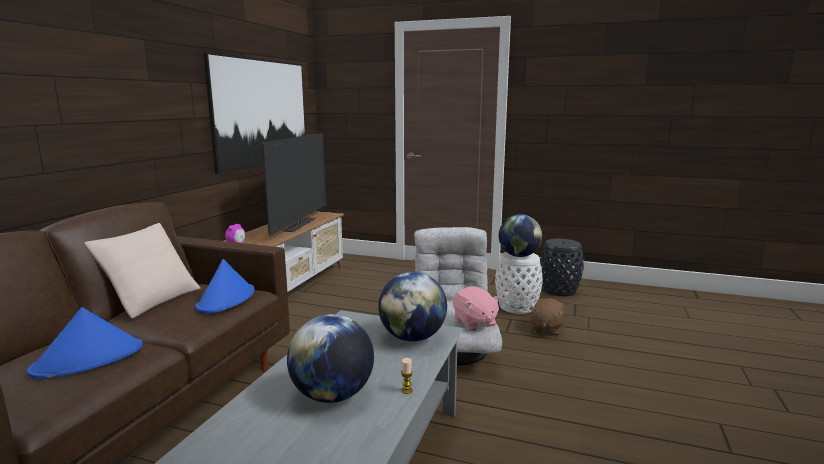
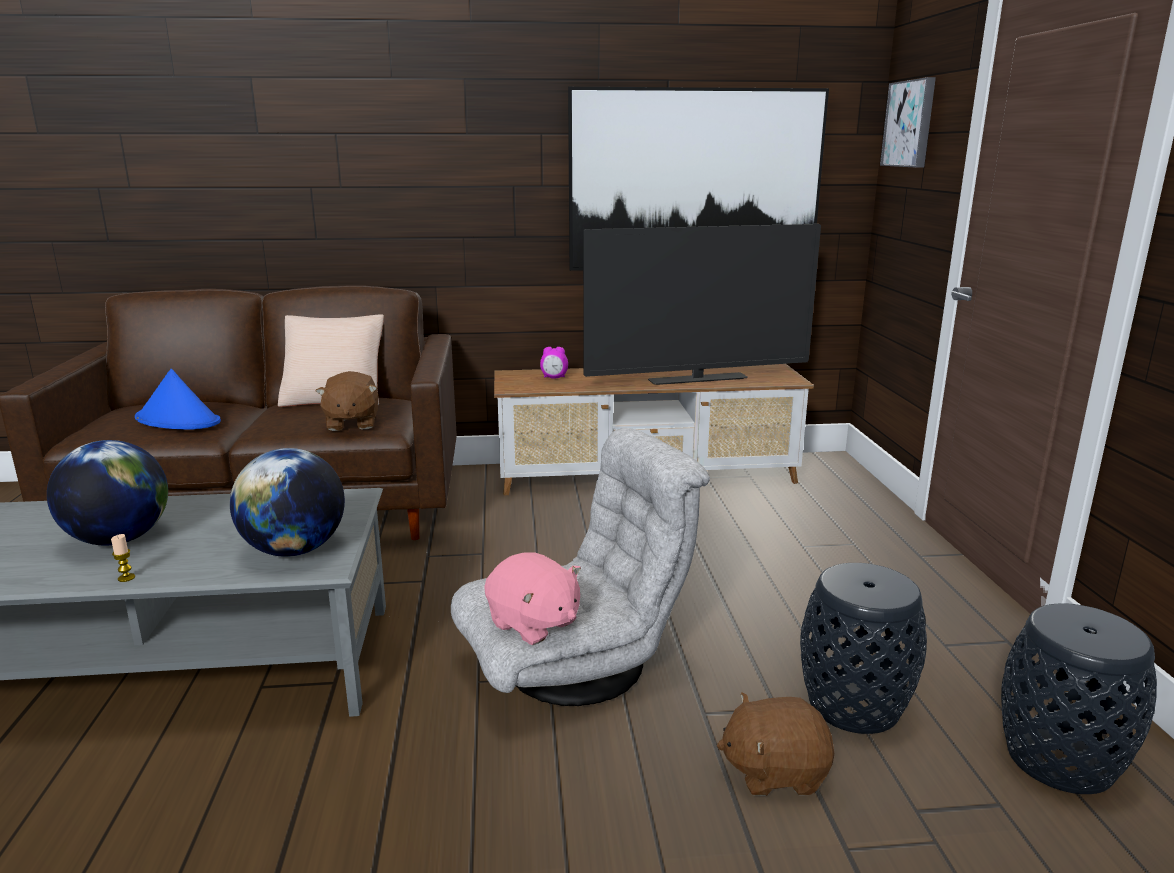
camera: 65 degrees right, 5 degrees up
blue hat [195,259,255,313] -> brown plush toy [316,371,378,431]
pink plush toy [453,287,501,331] -> pink plush toy turned 90 degrees counterclockwise [484,553,581,645]
white stool [495,252,543,314] -> black stool [800,563,927,734]
globe [499,214,542,257] -> none
none -> picture [880,77,936,168]

